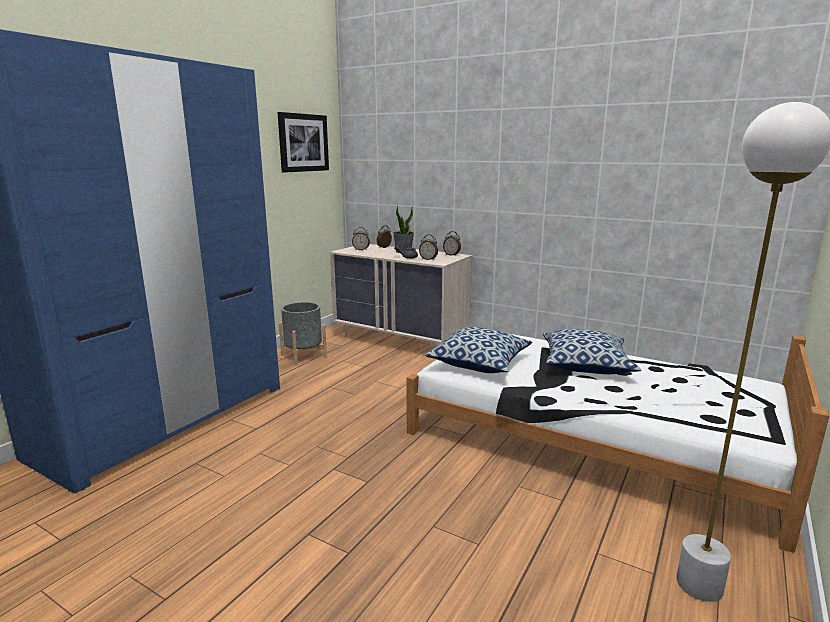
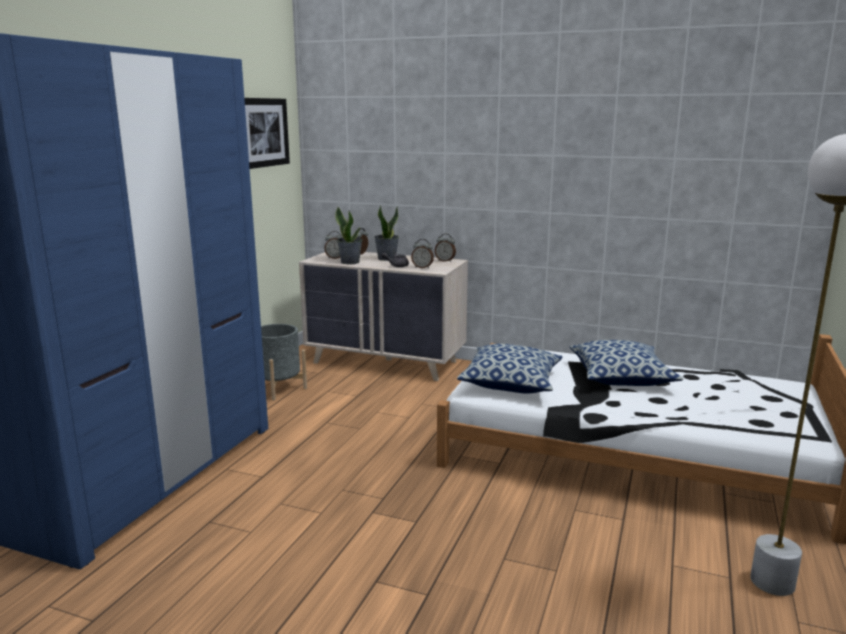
camera: 10 degrees left, 0 degrees up
none -> potted plant [335,207,363,264]

